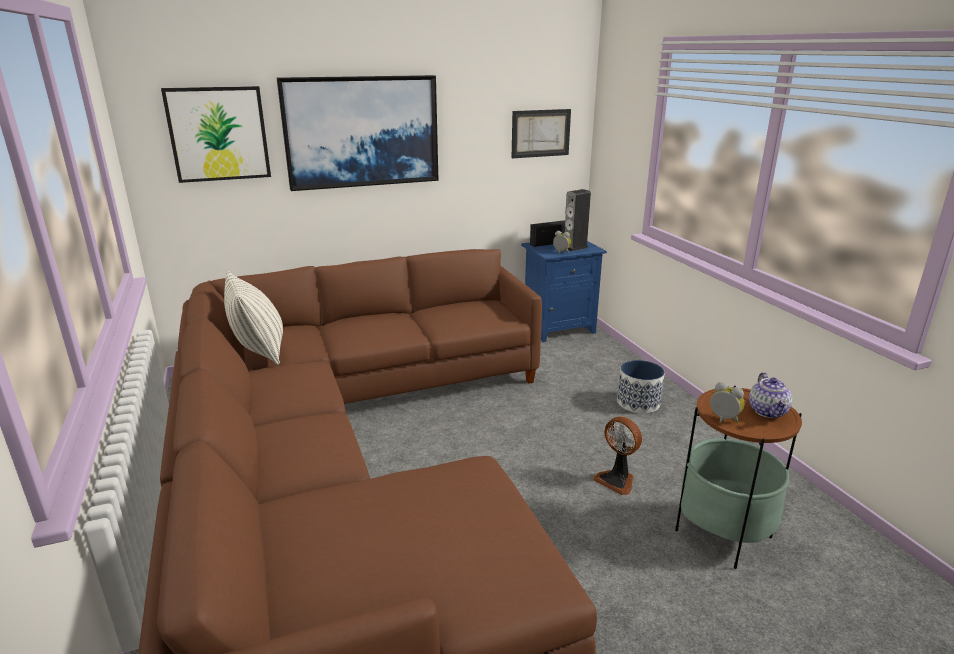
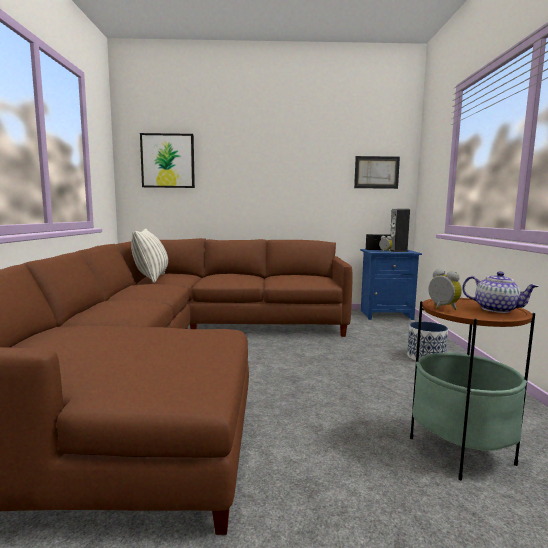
camera: 20 degrees right, 15 degrees down
picture [277,75,438,191] -> none
fan [593,416,642,495] -> none
teapot [749,372,792,418] -> teapot turned 75 degrees counterclockwise [462,271,539,313]

